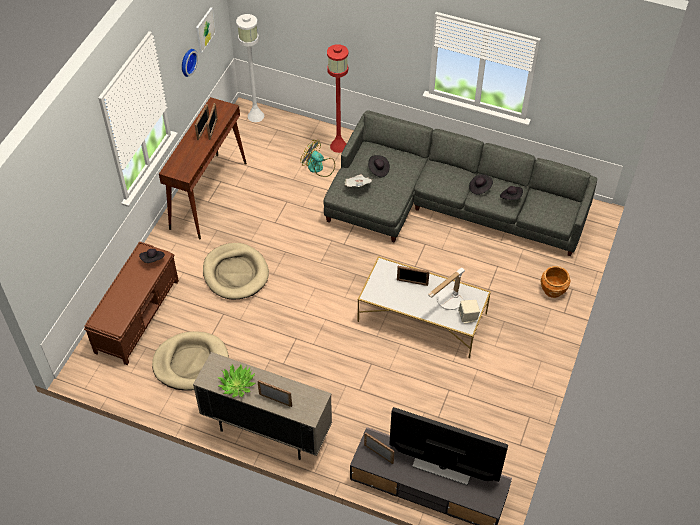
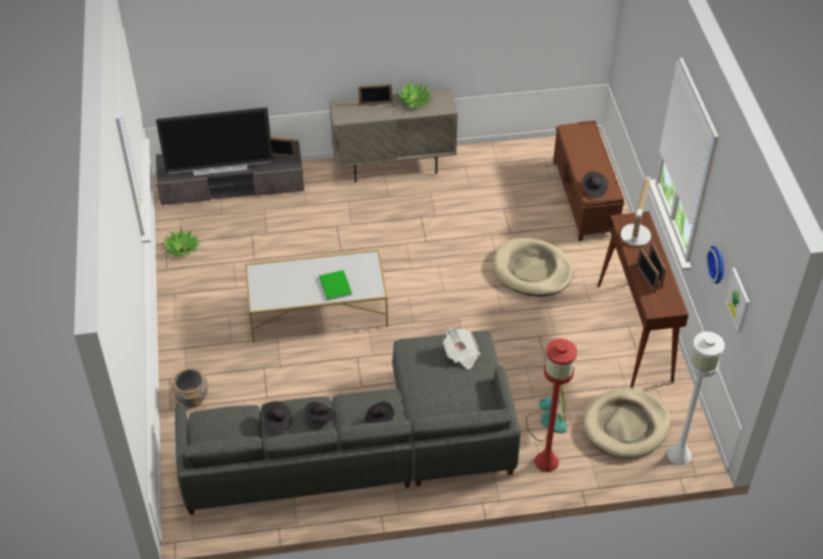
camera: 150 degrees right, 5 degrees down
beige dog bed [152,331,229,391] -> beige dog bed moved to [583,388,671,459]
black hat [368,155,390,177] -> black hat moved to [365,402,394,423]
picture frame [397,266,430,286] -> green book [319,270,352,300]
table lamp [427,267,465,310] -> table lamp moved to [621,176,651,246]
beige speaker [458,300,480,324] -> none
brown planter [541,266,571,298] -> grey planter [172,368,208,408]
none -> potted plant [161,228,200,257]

